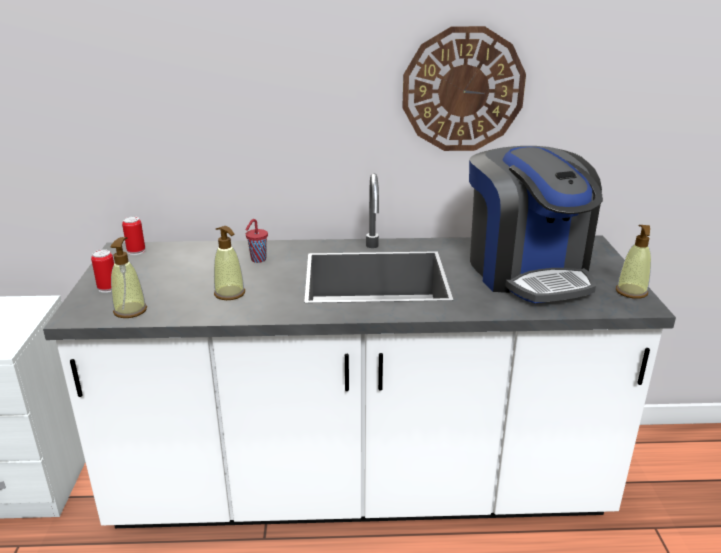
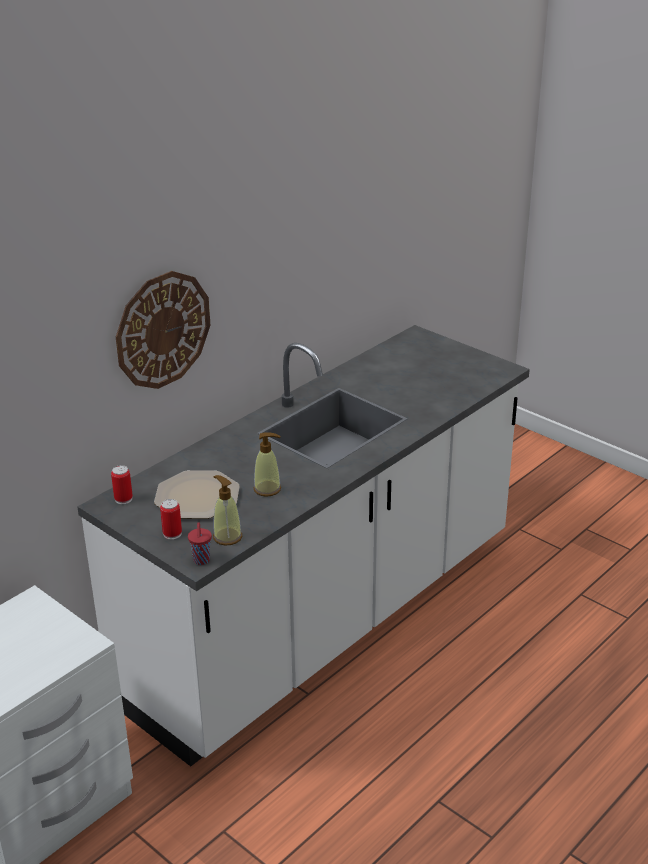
camera: 45 degrees left, 5 degrees up
red cup [245,219,268,263] -> red cup moved to [188,522,212,565]
wall clock [402,26,526,151] -> wall clock moved to [116,271,210,389]
coffee machine [469,146,603,303] -> none
soap dispenser [616,225,651,299] -> none
none -> plate [154,470,240,519]

